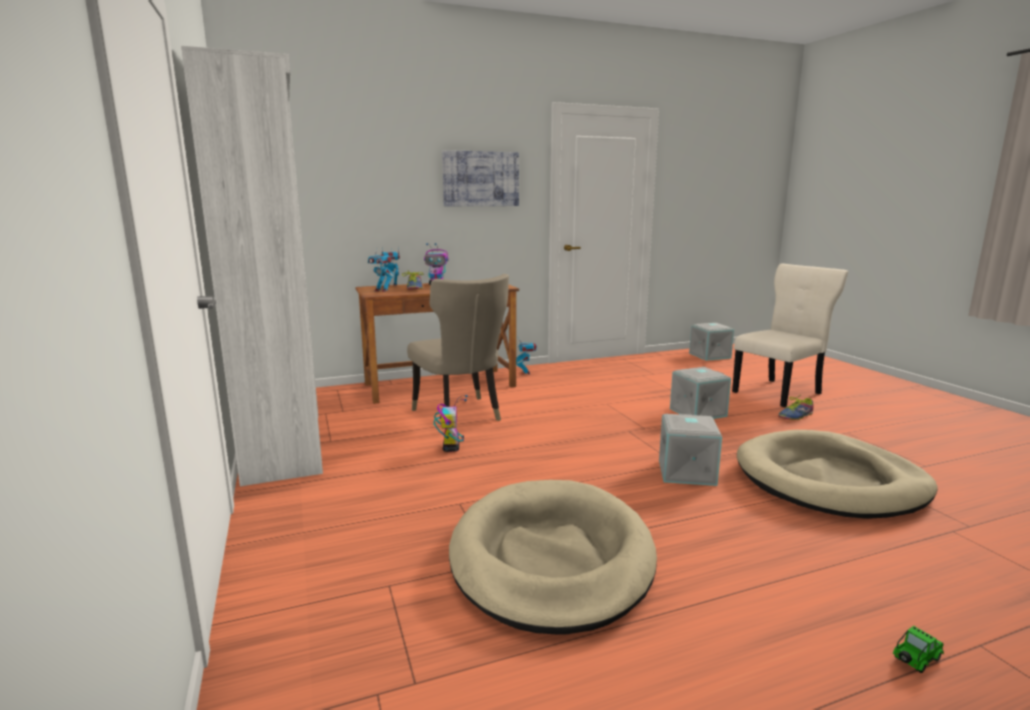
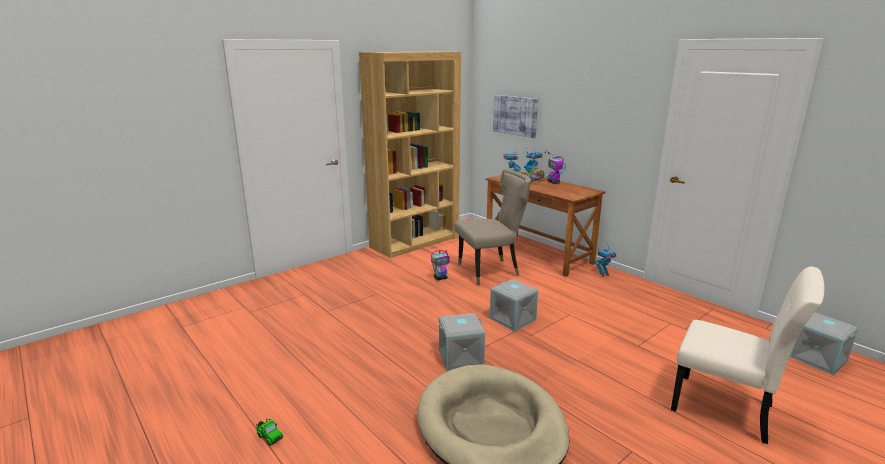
camera: 70 degrees right, 5 degrees up
white bookcase [181,46,323,486] -> brown bookcase [359,52,461,258]
beige chair [407,274,509,421] -> beige chair turned 150 degrees counterclockwise [455,169,531,285]
picture [442,150,519,206] -> picture moved to [493,95,538,138]
beige dog bed [449,480,657,635] -> none
grey storage box [670,367,731,419] -> grey storage box moved to [490,279,538,331]
shoe [778,394,814,420] -> none

